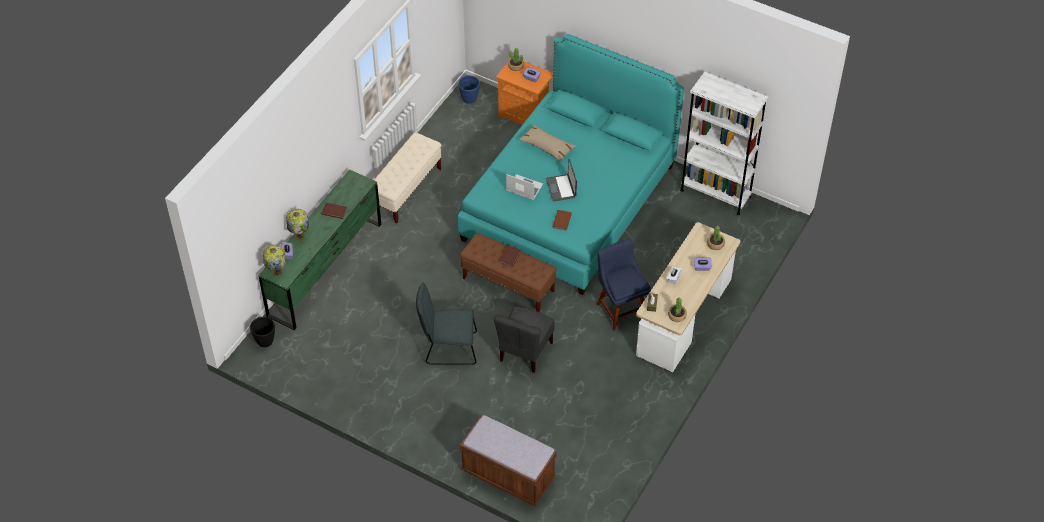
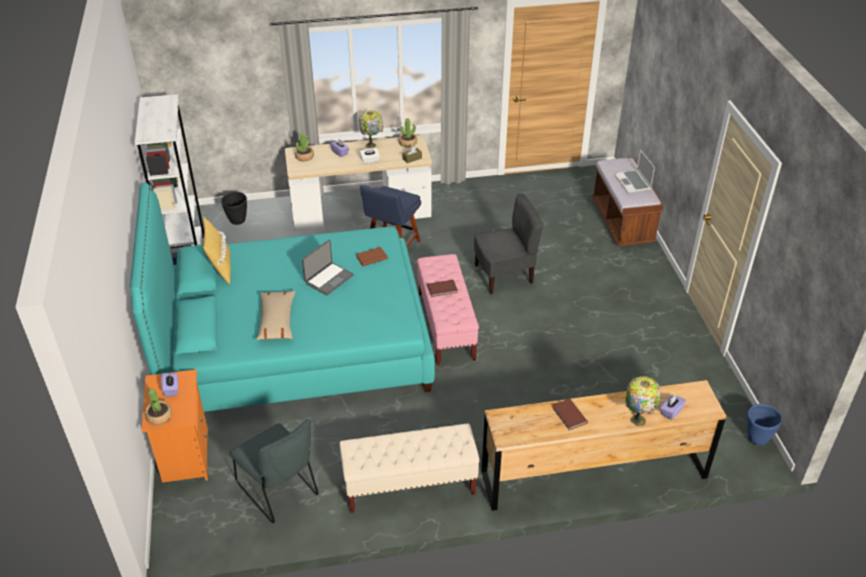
camera: 130 degrees left, 10 degrees down
black planter [250,317,275,347] -> black planter moved to [221,192,247,225]
green dresser [258,169,381,330] -> brown dresser [481,380,726,511]
table lamp [263,245,287,276] -> table lamp moved to [359,110,383,148]
grey chair [416,283,477,365] -> grey chair moved to [229,420,319,523]
blue planter [458,75,480,104] -> blue planter moved to [747,404,782,446]
brown bench [460,233,557,312] -> pink bench [417,254,479,365]
laptop [506,174,543,200] -> laptop moved to [614,149,655,193]
none -> yellow pillow [203,216,231,285]

